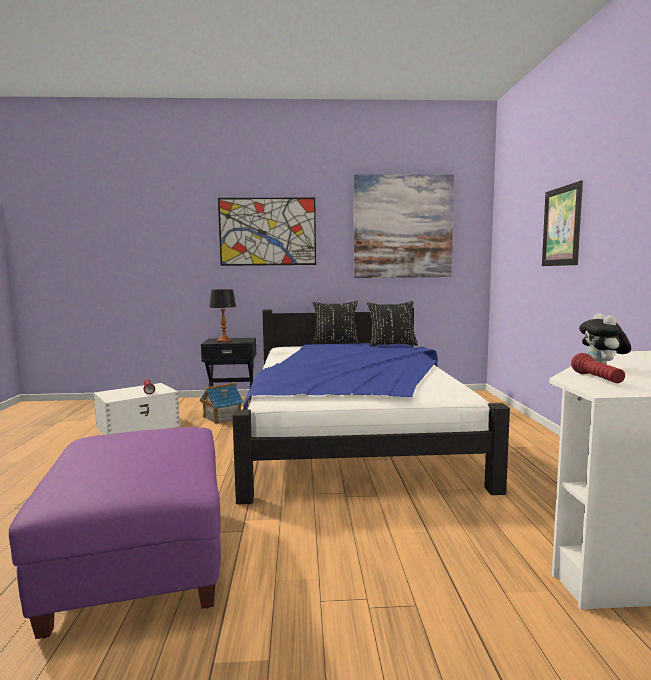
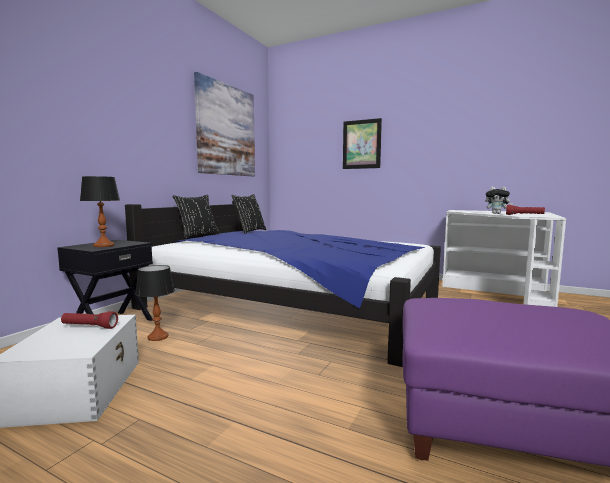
camera: 60 degrees left, 0 degrees up
toy house [200,382,244,424] -> table lamp [135,265,175,341]
picture [218,198,316,266] -> none

